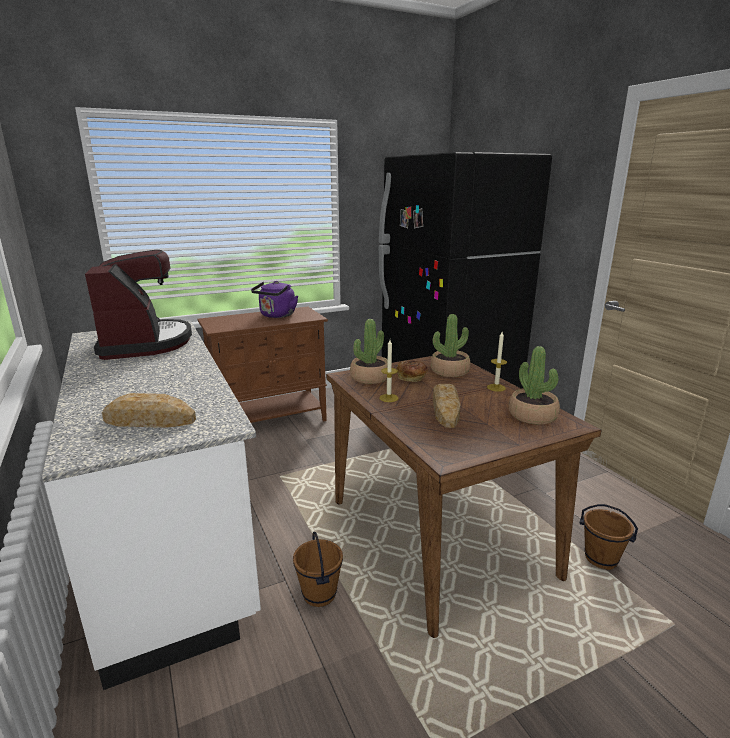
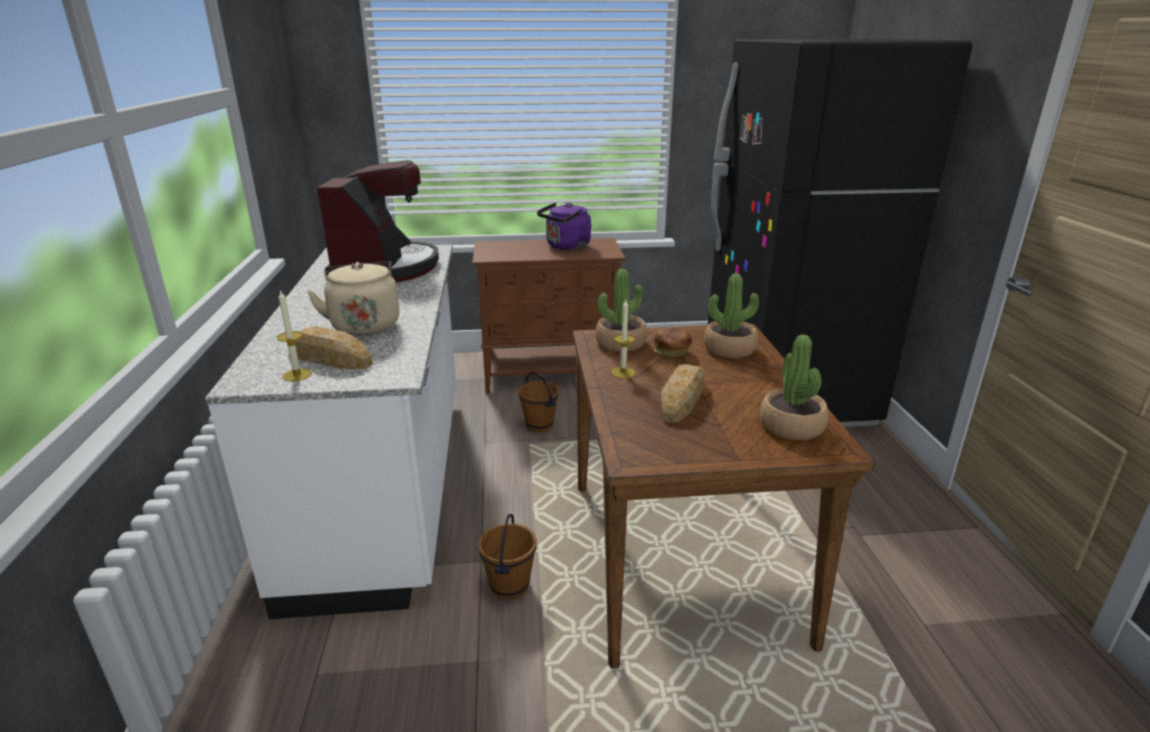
camera: 20 degrees right, 5 degrees up
candle [487,332,507,392] -> candle moved to [277,290,312,381]
brown bucket [580,504,638,570] -> brown bucket moved to [518,372,559,432]
none -> beige kettle [307,261,399,336]

